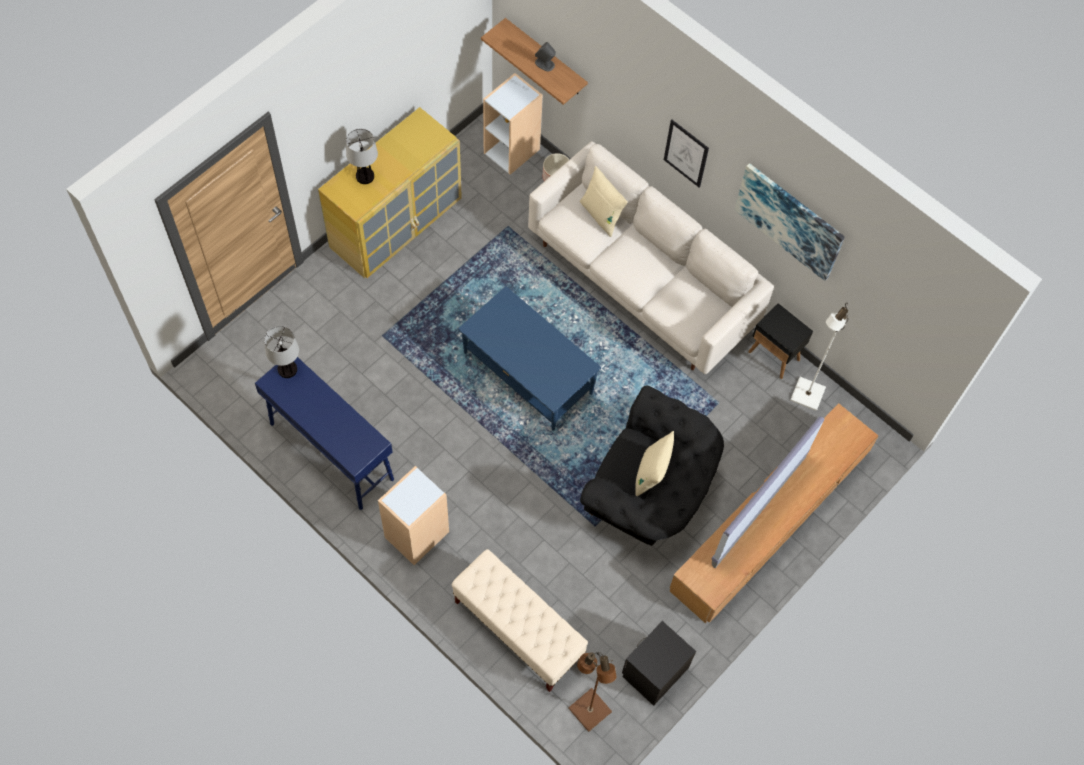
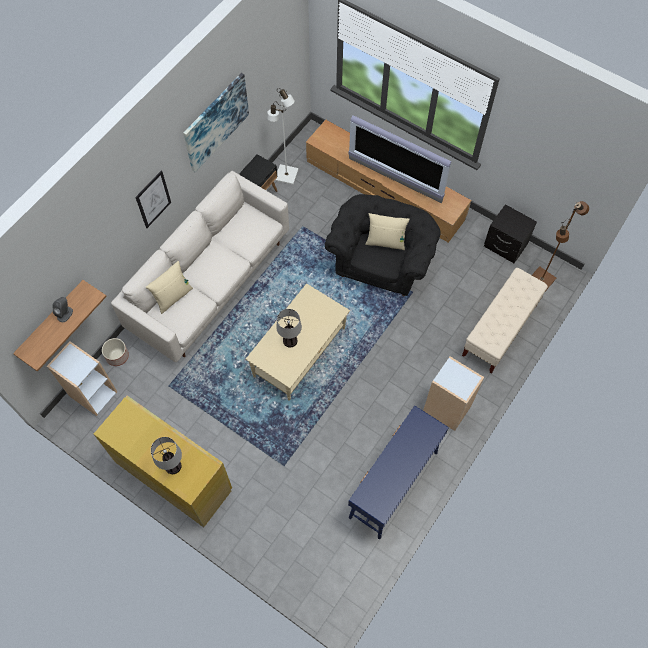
camera: 95 degrees left, 0 degrees up
table lamp [264,326,299,378] -> table lamp moved to [276,309,302,347]
blue coffee table [458,286,602,431] -> beige coffee table [246,283,350,401]

